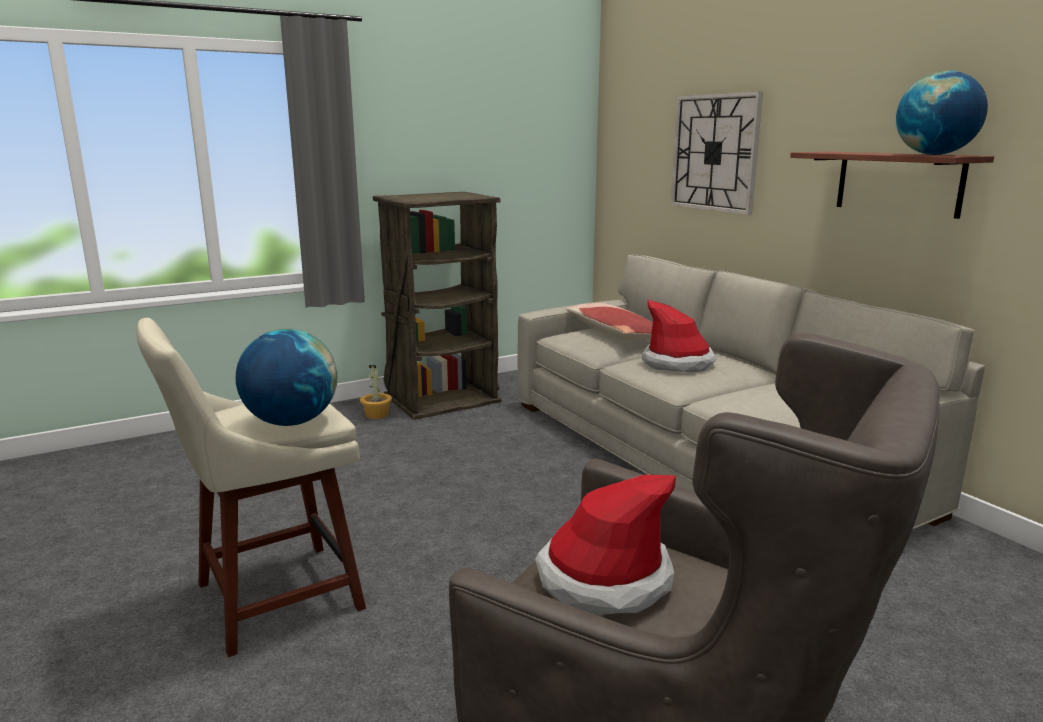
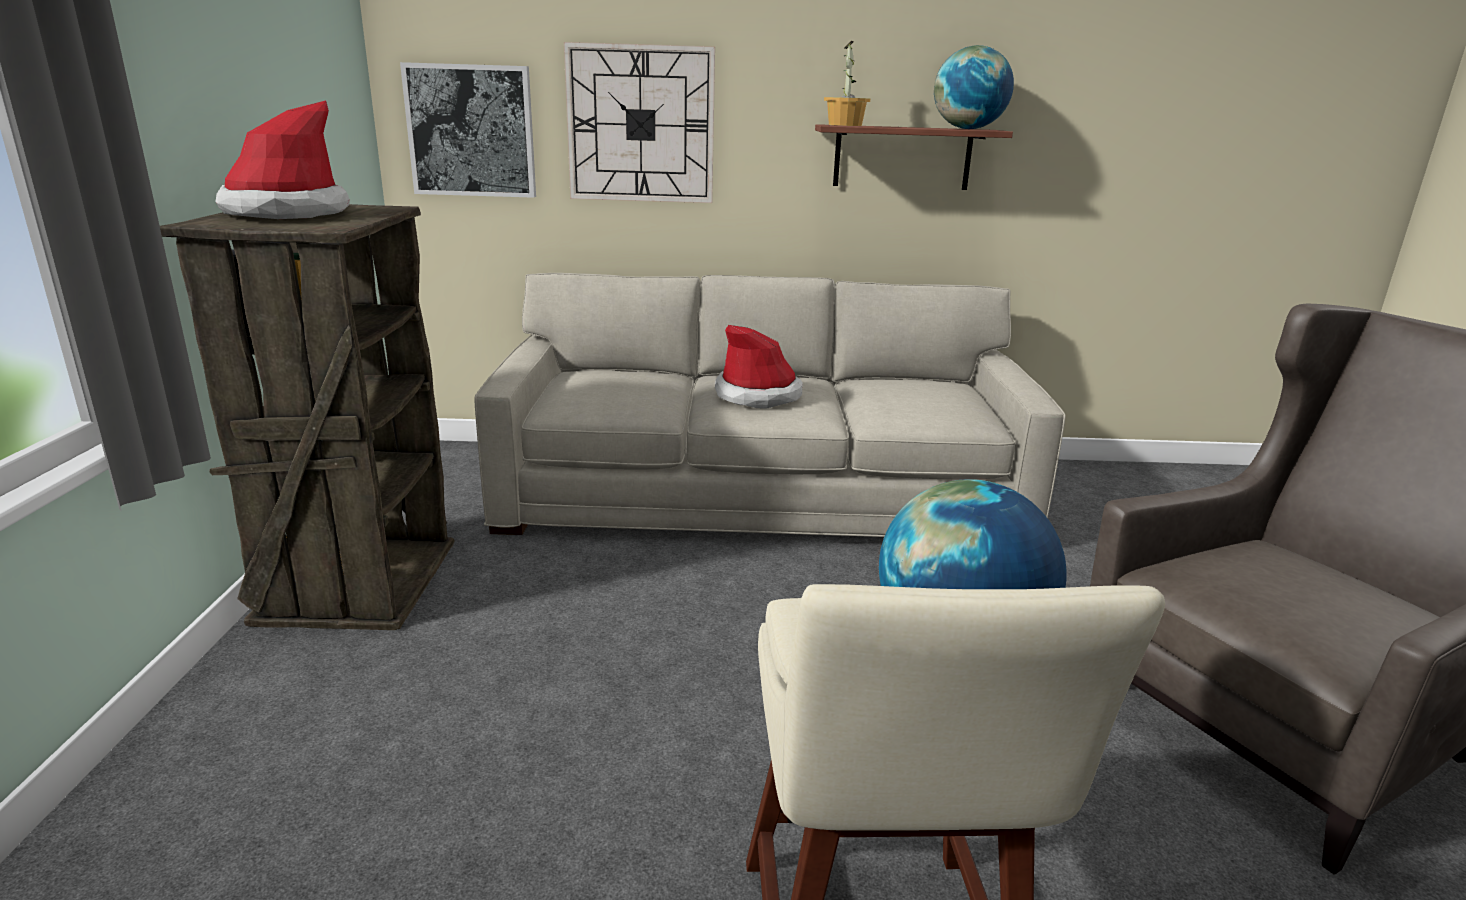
camera: 60 degrees left, 5 degrees up
potted plant [360,365,392,419] -> potted plant moved to [824,41,870,126]
hat [535,475,676,615] -> hat moved to [215,100,349,219]
pillow [566,303,653,341] -> none
none -> picture [400,62,536,198]

